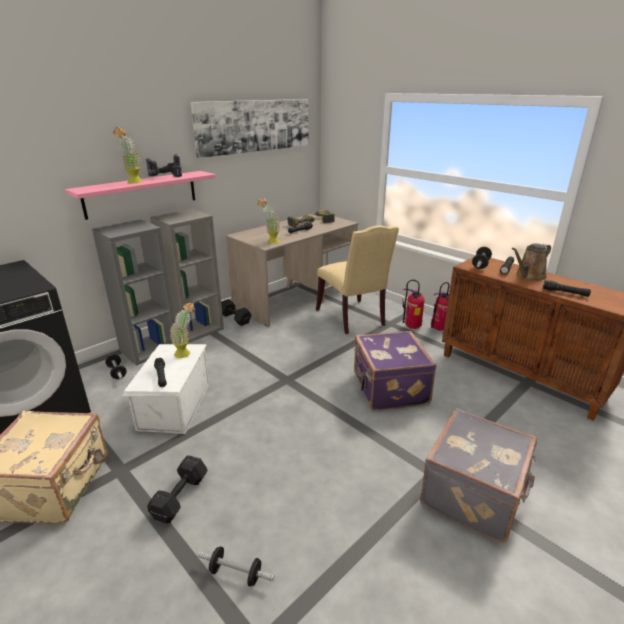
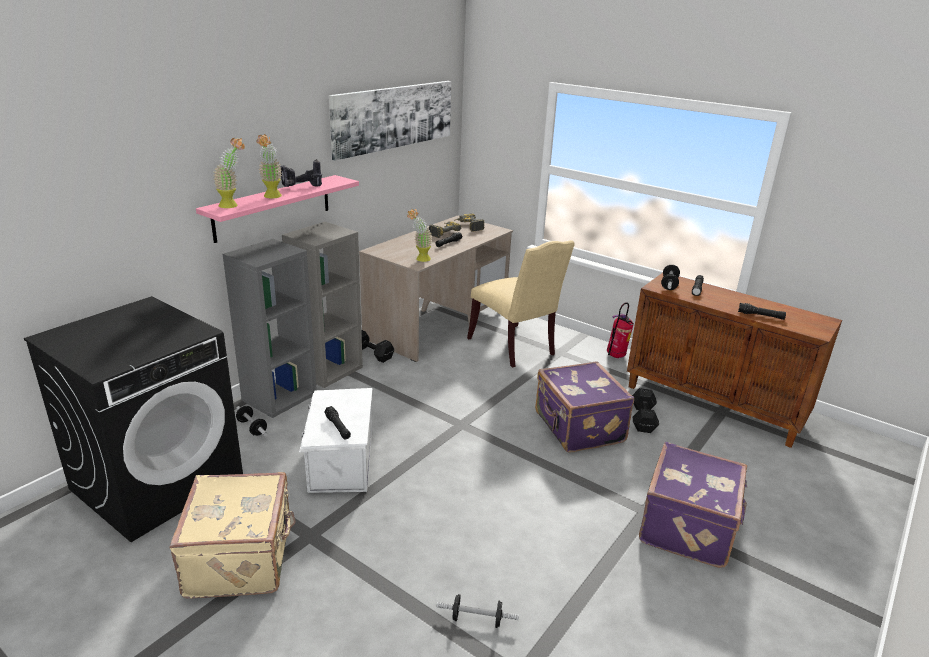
camera: 10 degrees left, 0 degrees up
black dumbbell [147,456,208,523] -> black dumbbell moved to [632,388,659,433]
potted plant [170,302,195,358] -> potted plant moved to [213,138,245,208]
fire extinguisher [402,280,424,329] -> none
grey suitcase [420,408,537,543] -> purple suitcase [639,442,747,568]
brown watering can [512,243,551,280] -> none

